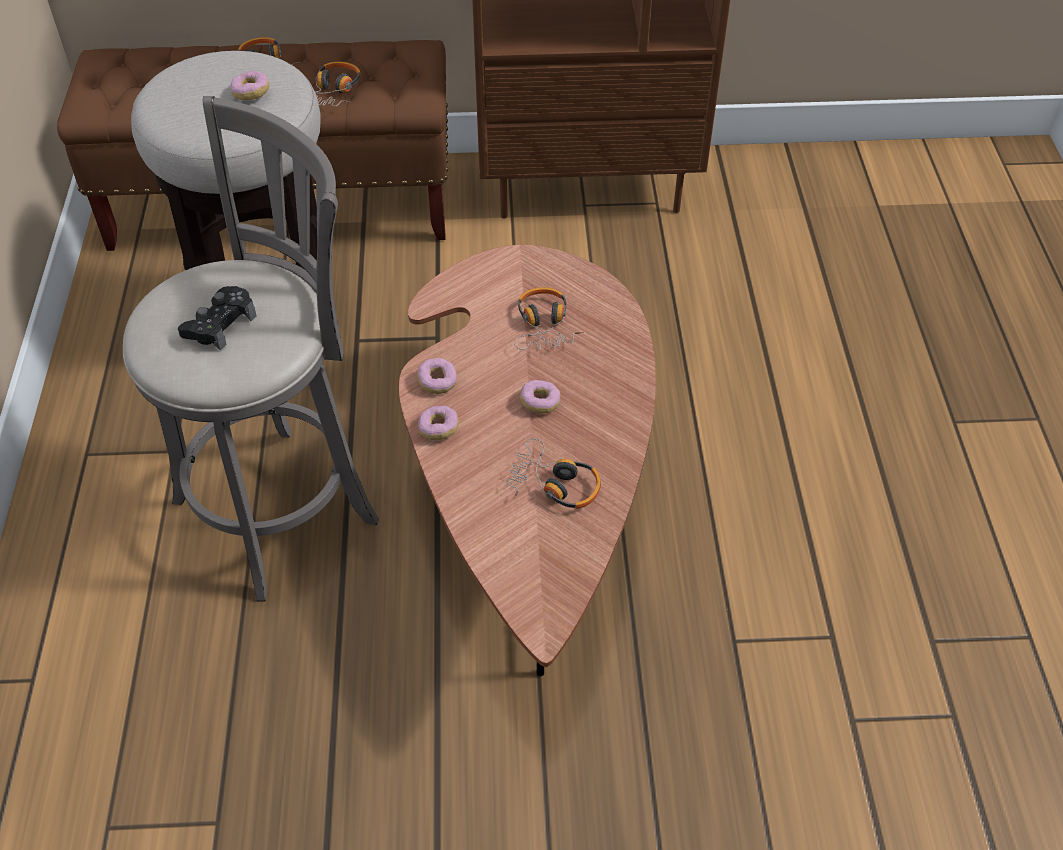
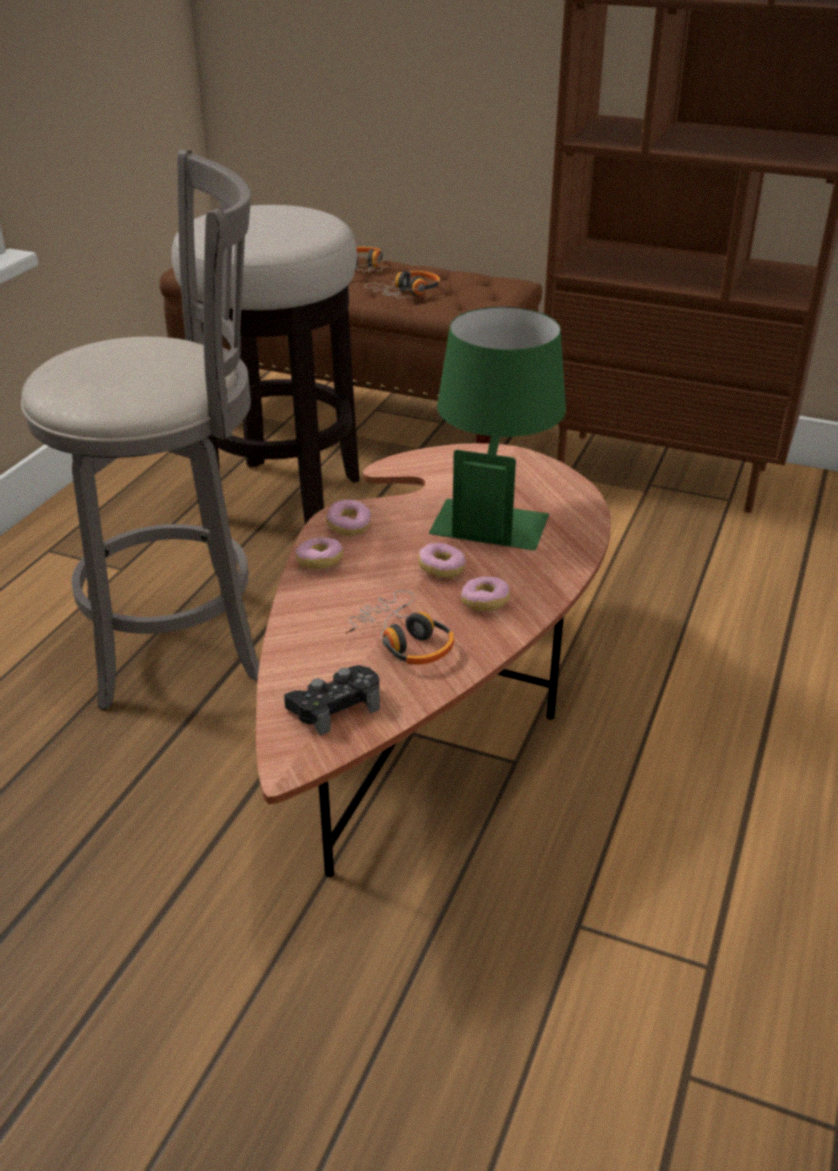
camera: 25 degrees right, 15 degrees down
black game controller [178,286,256,350] -> black game controller moved to [284,665,380,736]
donut [230,71,269,100] -> donut moved to [461,576,510,611]
headphones [514,287,584,350] -> green table lamp [429,307,566,550]

